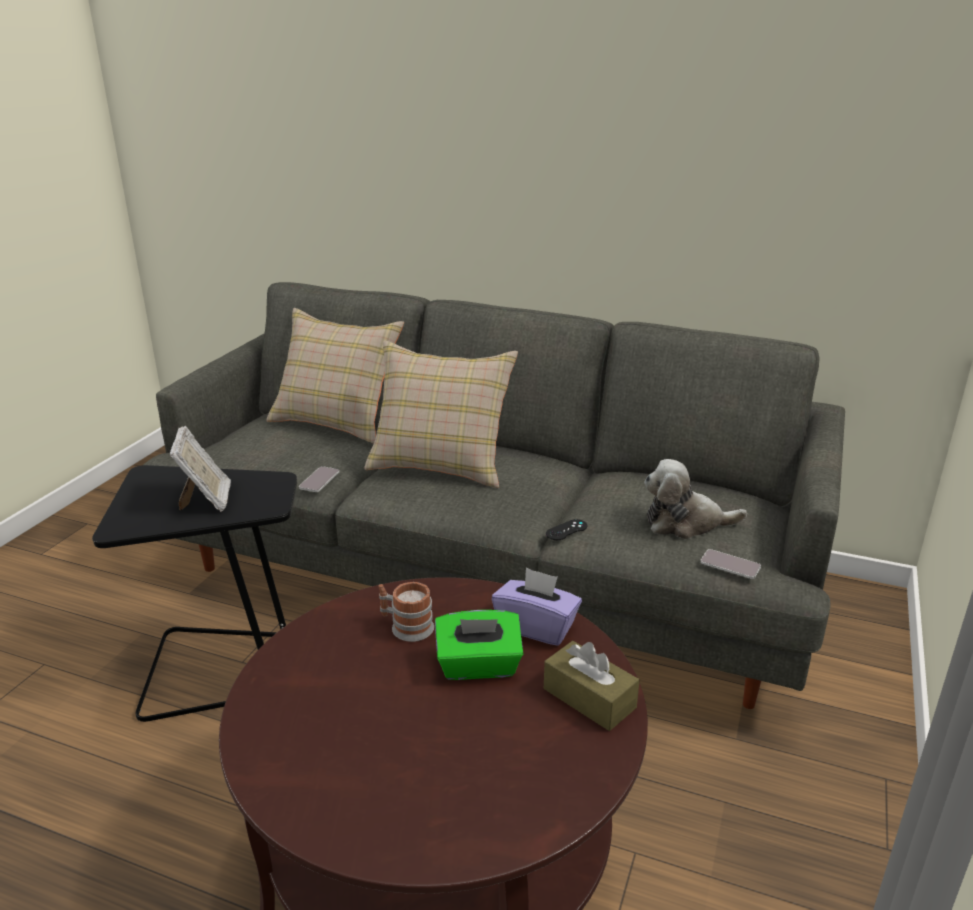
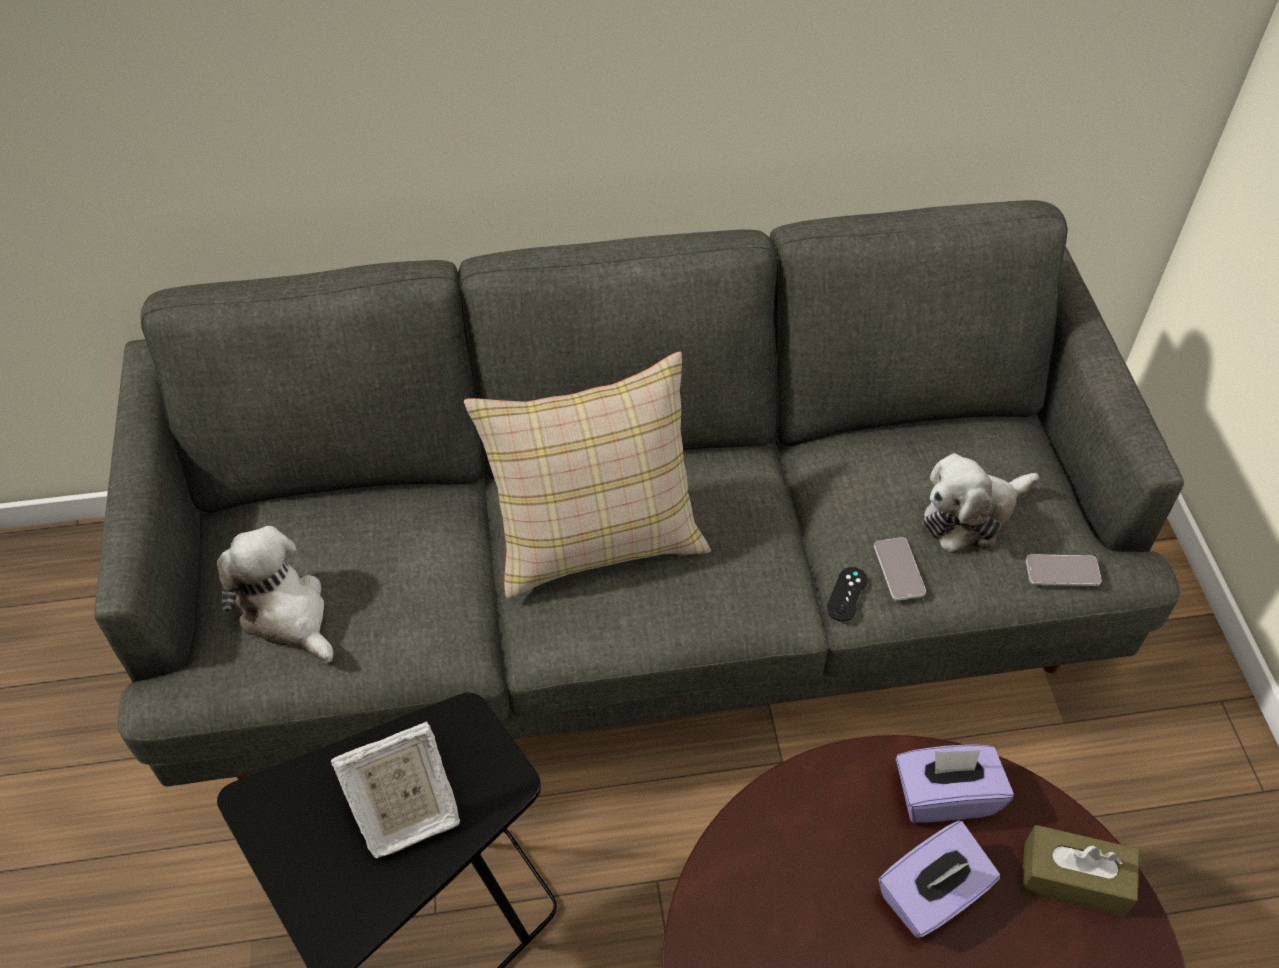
camera: 30 degrees left, 25 degrees up
picture frame [170,426,231,512] -> picture frame turned 105 degrees clockwise [331,721,460,858]
beige pillow [266,308,404,444] -> none
phone [299,466,339,492] -> phone moved to [874,537,926,601]
mug [379,582,434,642] -> none
green tissue box [435,610,523,680] -> purple tissue box [878,821,1000,938]
none -> plush toy [217,526,333,663]

